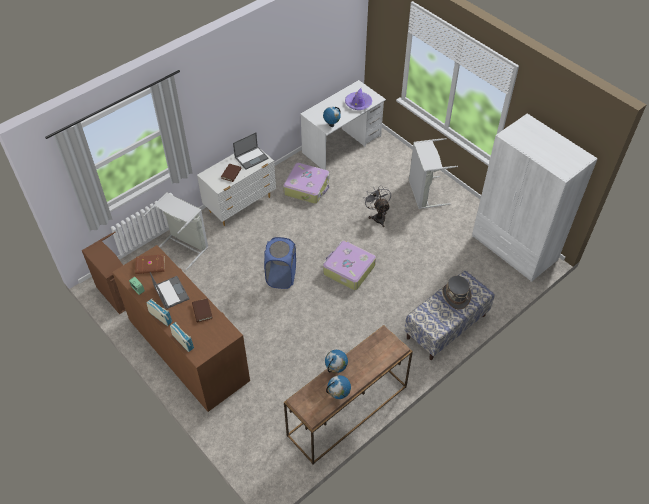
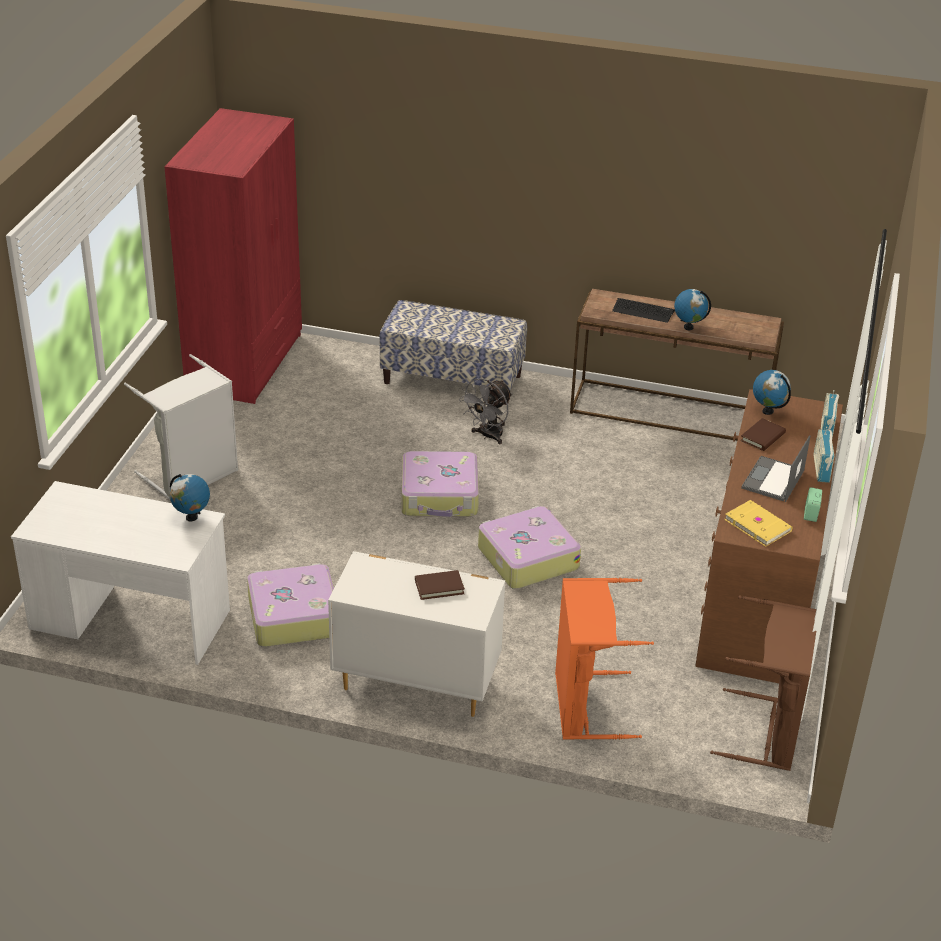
camera: 125 degrees left, 15 degrees down
brown book [135,254,165,274] -> yellow book [724,500,792,547]
grey laundry basket [143,192,208,270] -> orange laundry basket [555,578,654,740]
laptop [233,133,269,170] -> none
blue laundry basket [264,237,296,289] -> suitcase [478,506,581,589]
globe [326,375,351,399] -> globe moved to [753,370,791,415]
purple hat [345,88,372,110] -> none
grey fan [363,185,391,227] -> grey fan moved to [459,378,512,444]
grey hat [442,276,471,309] -> none
white wardrobe [472,114,598,282] -> red wardrobe [164,108,302,404]
none -> keyboard [612,298,675,323]

